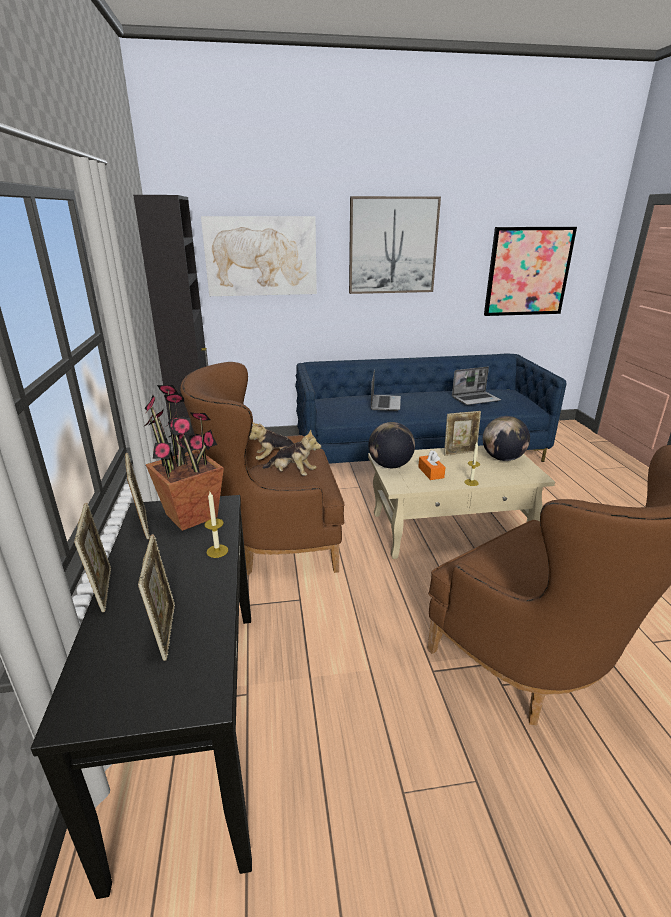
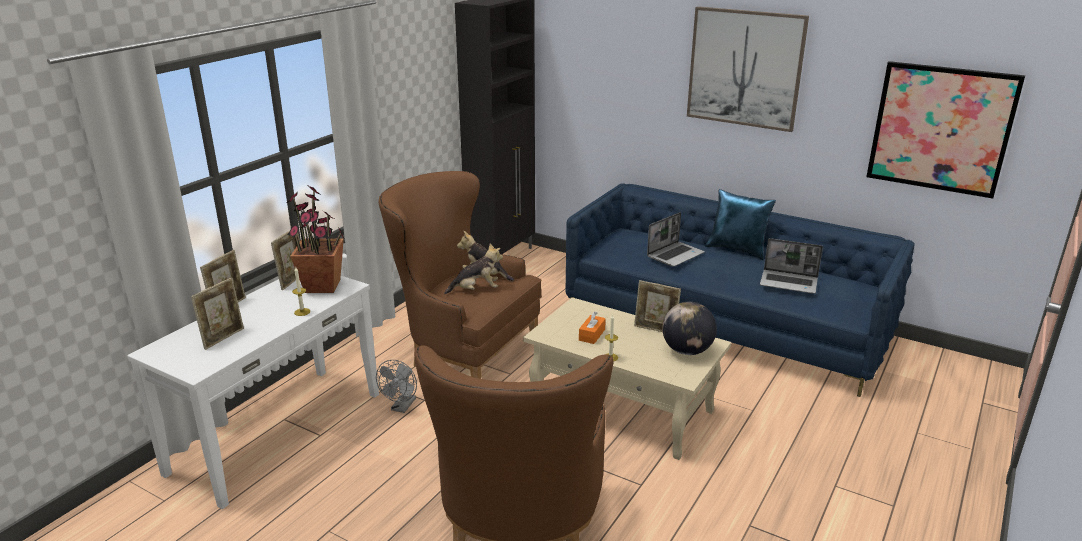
camera: 40 degrees right, 0 degrees up
black console table [31,495,252,899] -> white console table [127,276,379,509]
picture [201,216,317,296] -> none
plush toy [262,429,321,476] -> plush toy turned 75 degrees counterclockwise [444,243,503,294]
globe [368,422,415,468] -> none
none -> grey fan [376,360,417,413]
none -> blue pillow [705,189,776,260]

